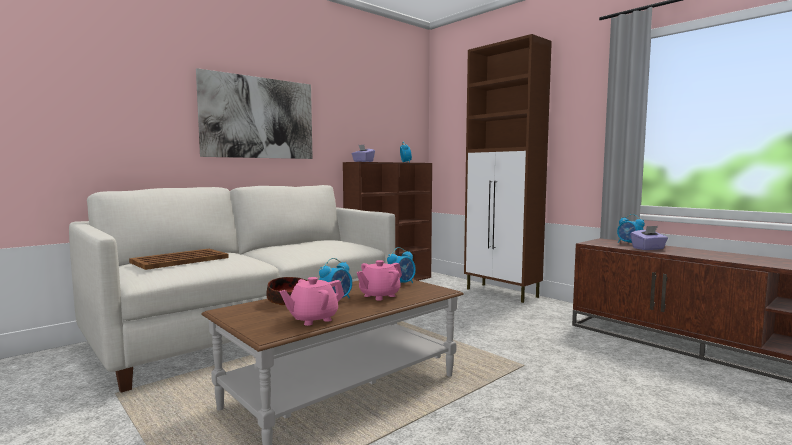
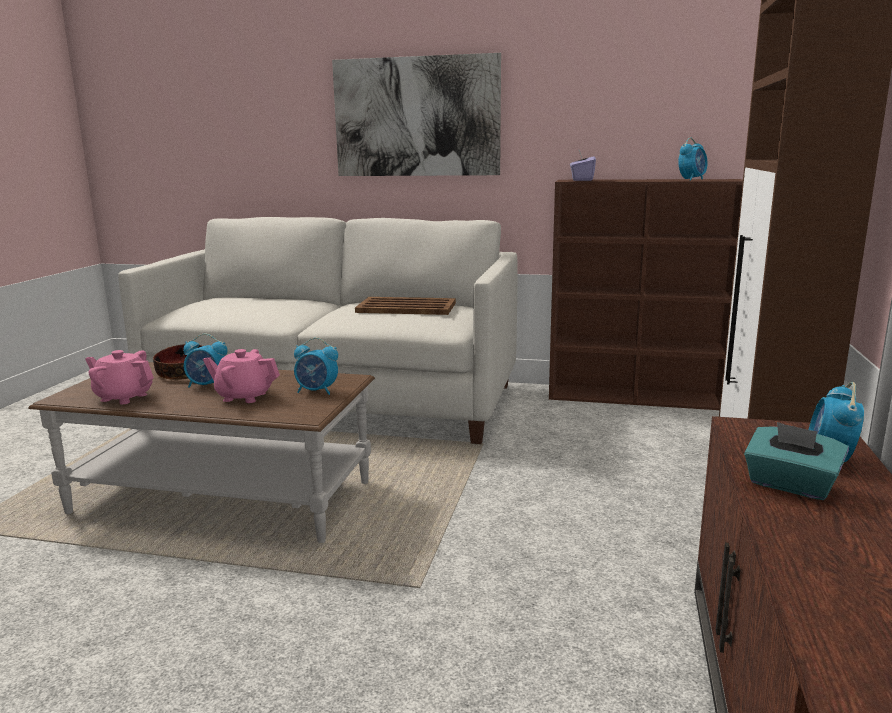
camera: 55 degrees right, 10 degrees up
brown tray [129,249,229,270] -> brown tray moved to [355,297,456,315]
purple tissue box [630,226,668,250] -> turquoise tissue box [744,422,849,500]

